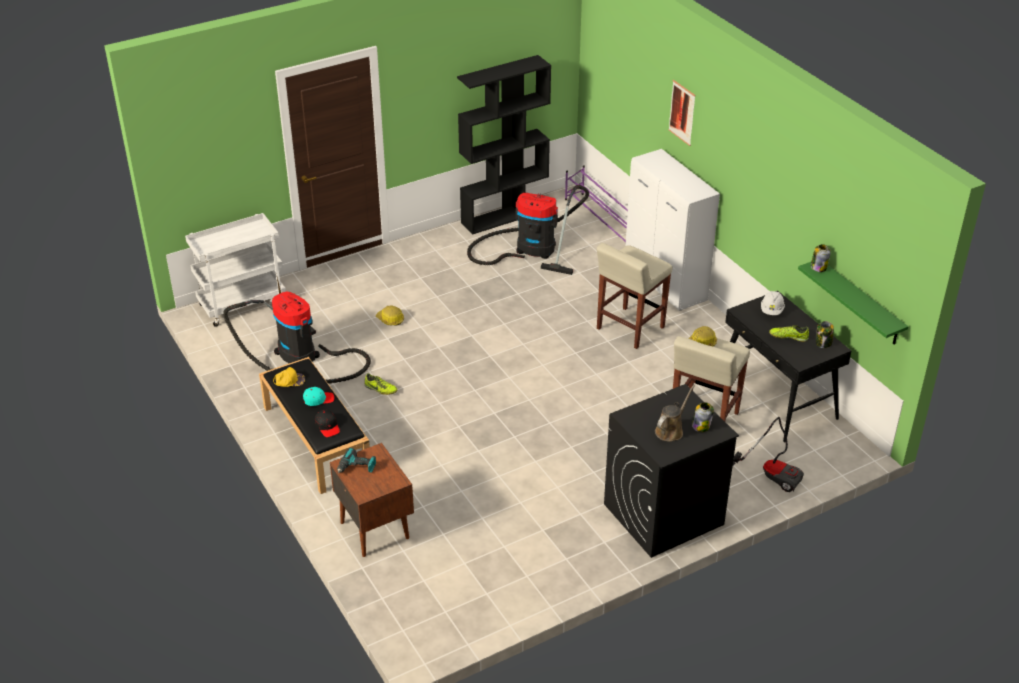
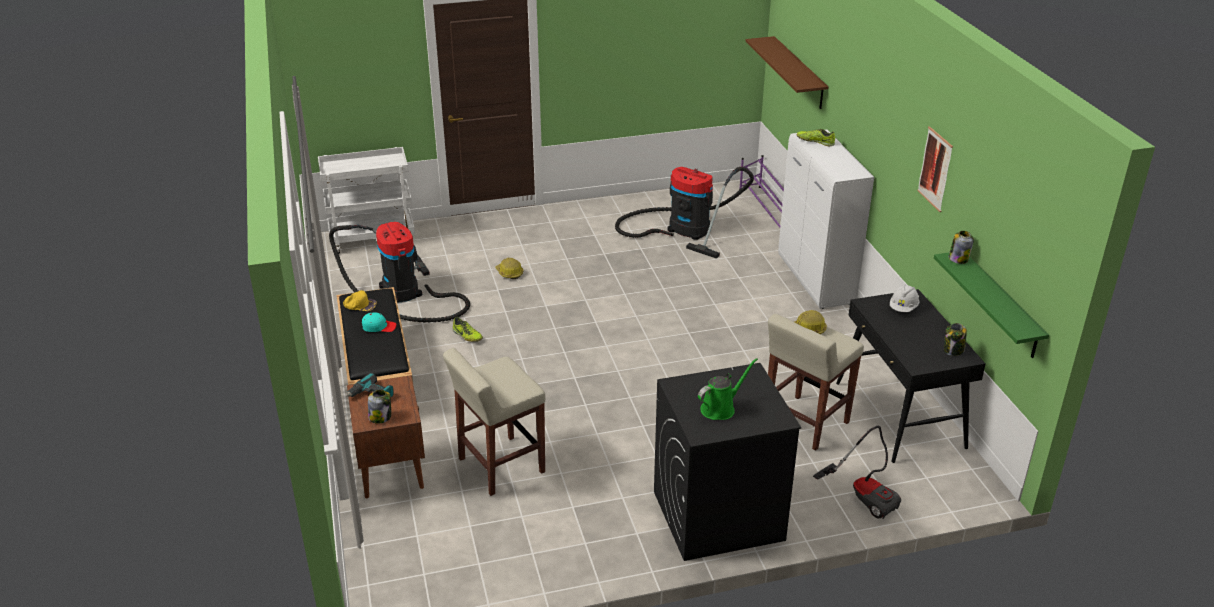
camera: 15 degrees right, 5 degrees down
black cap [315,410,340,437] -> none
black bookcase [457,55,551,235] -> none
beige stool [597,243,672,349] -> beige stool moved to [443,348,545,496]
brown watering can [655,385,695,442] -> green watering can [698,358,758,420]
picture [669,80,696,146] -> picture moved to [917,126,953,212]
jar [692,402,714,432] -> jar moved to [368,390,391,424]
shoe [769,325,809,342] -> shoe moved to [797,129,835,146]
none -> brown shelf [746,36,828,109]

